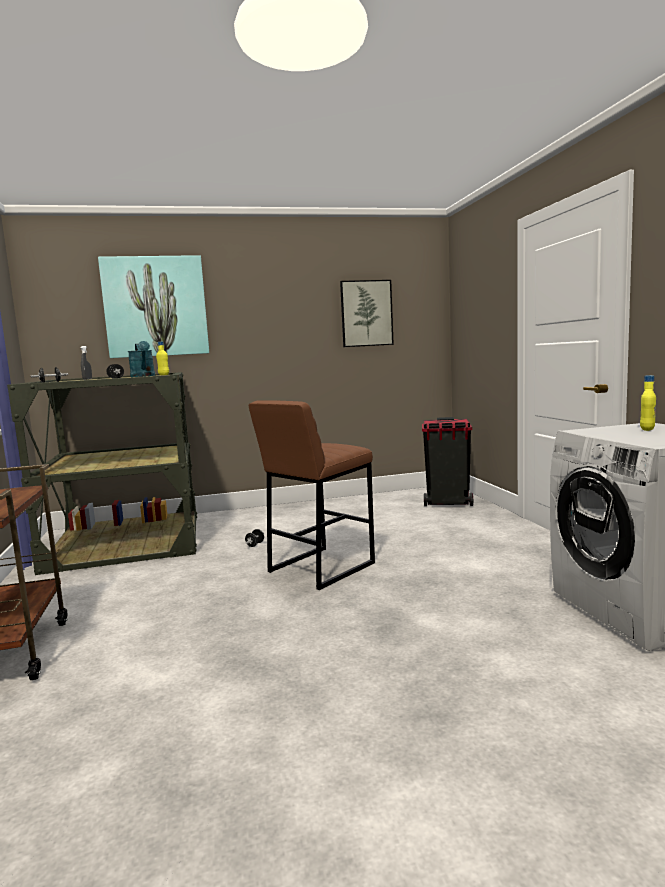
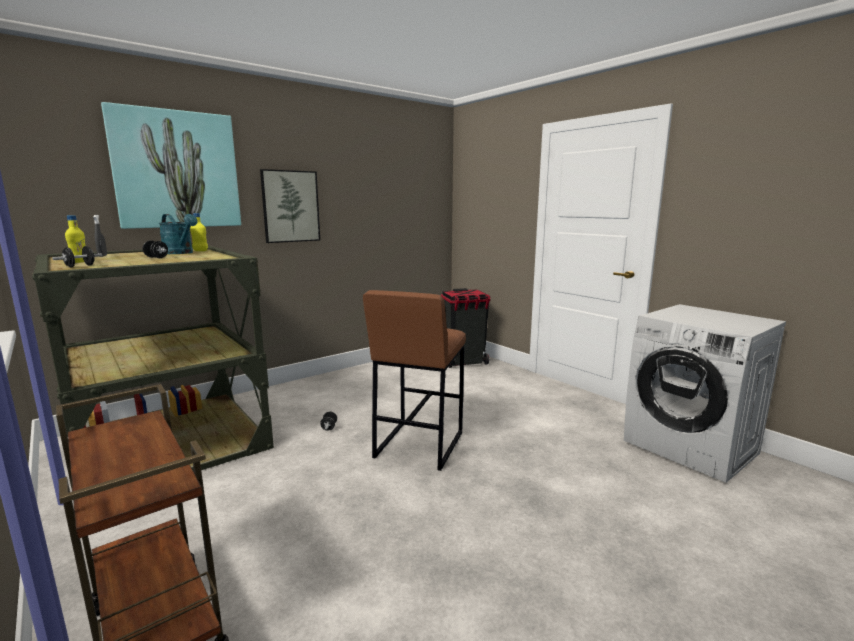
camera: 25 degrees left, 5 degrees up
picture [340,280,394,347] -> picture moved to [260,169,320,243]
yellow bottle [640,375,656,431] -> yellow bottle moved to [65,215,86,263]

